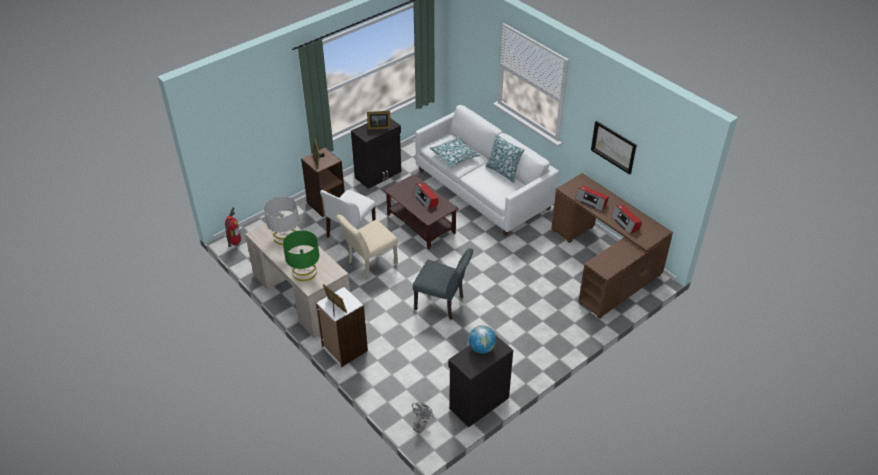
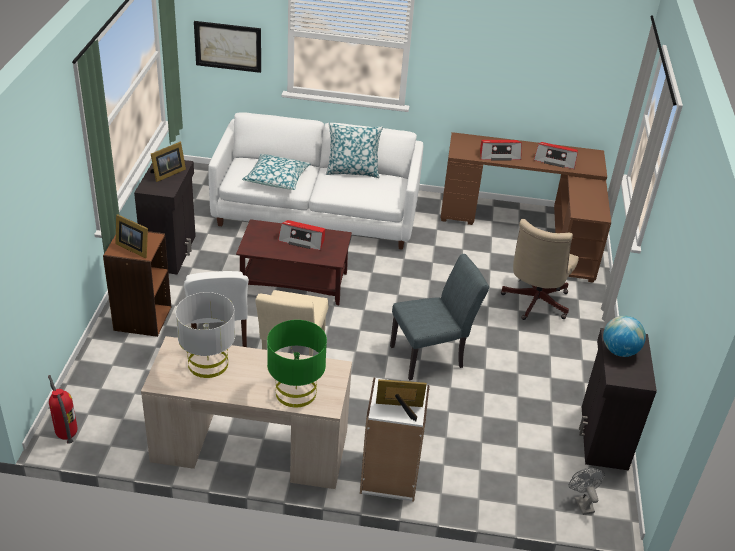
camera: 45 degrees left, 5 degrees down
picture [591,121,637,175] -> picture moved to [194,21,261,73]
none -> beige office chair [501,219,579,320]

